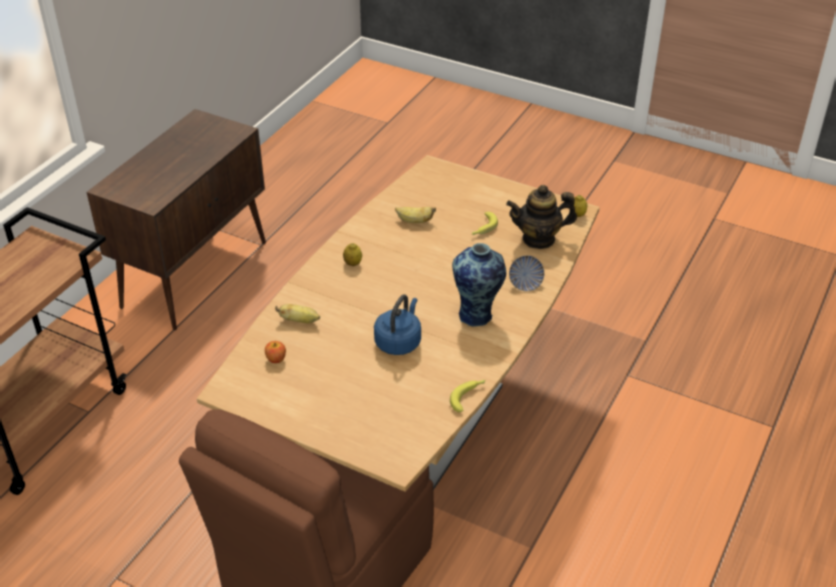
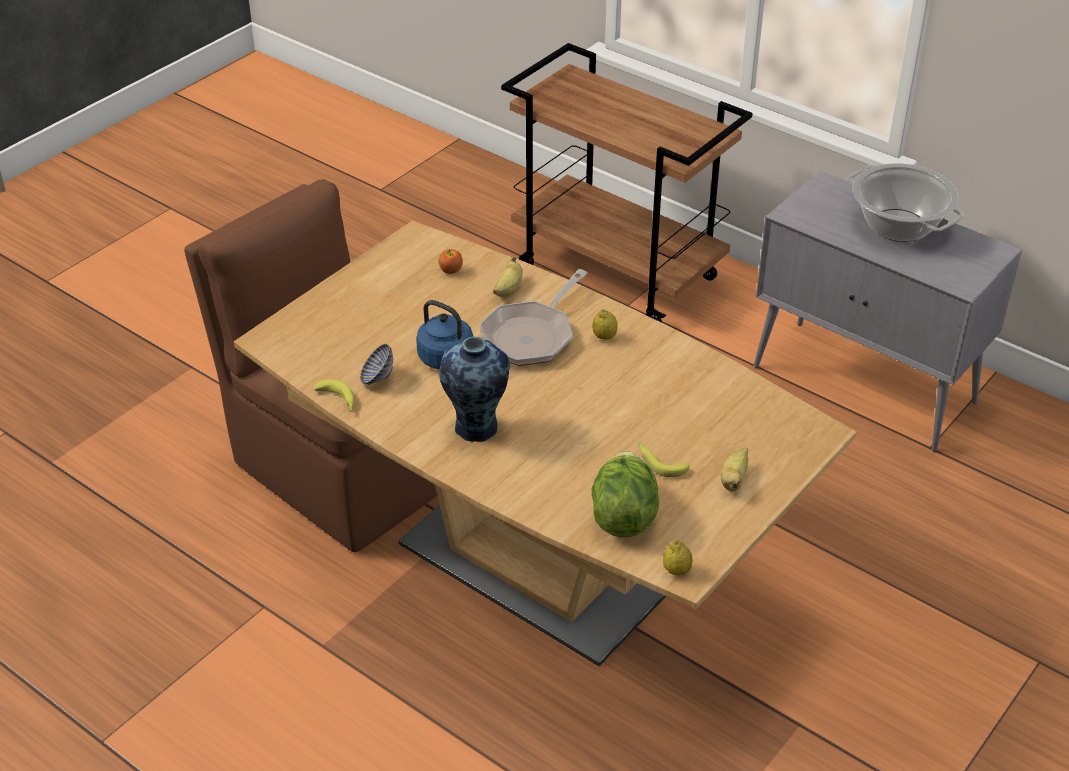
camera: 100 degrees right, 0 degrees up
brown cabinet [87,109,266,330] -> grey cabinet [754,171,1022,451]
banana [395,207,436,223] -> banana moved to [721,447,748,492]
teapot [506,185,577,249] -> lettuce [592,451,659,538]
bowl [509,255,544,291] -> bowl moved to [360,344,393,385]
none -> frying pan [479,269,588,366]
none -> cooking pot [847,163,964,242]

